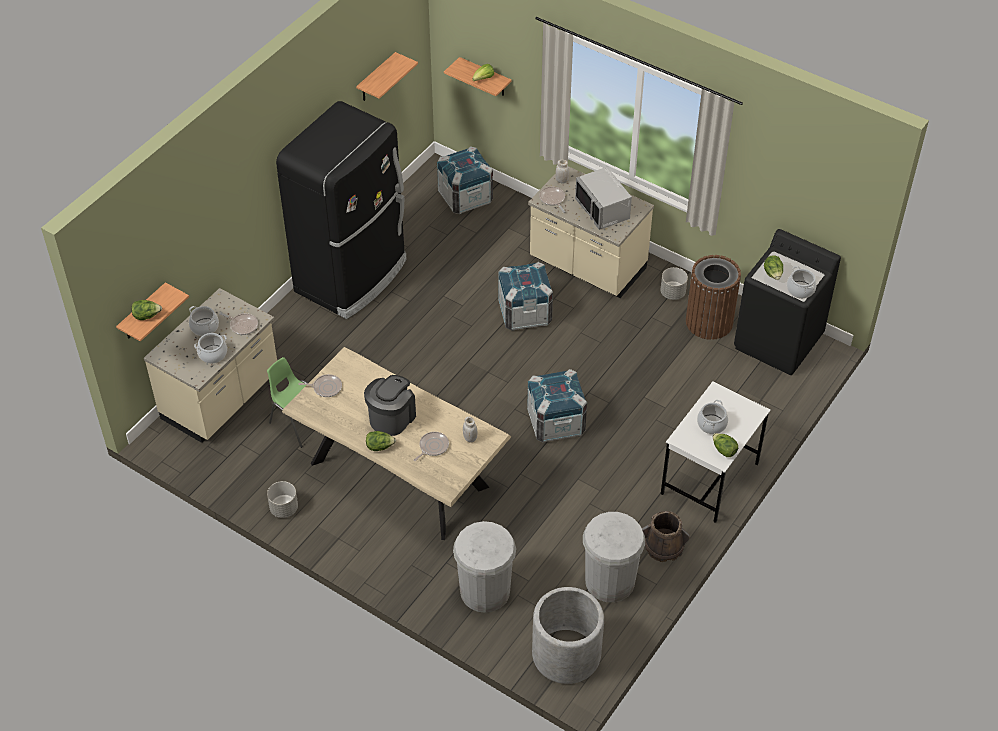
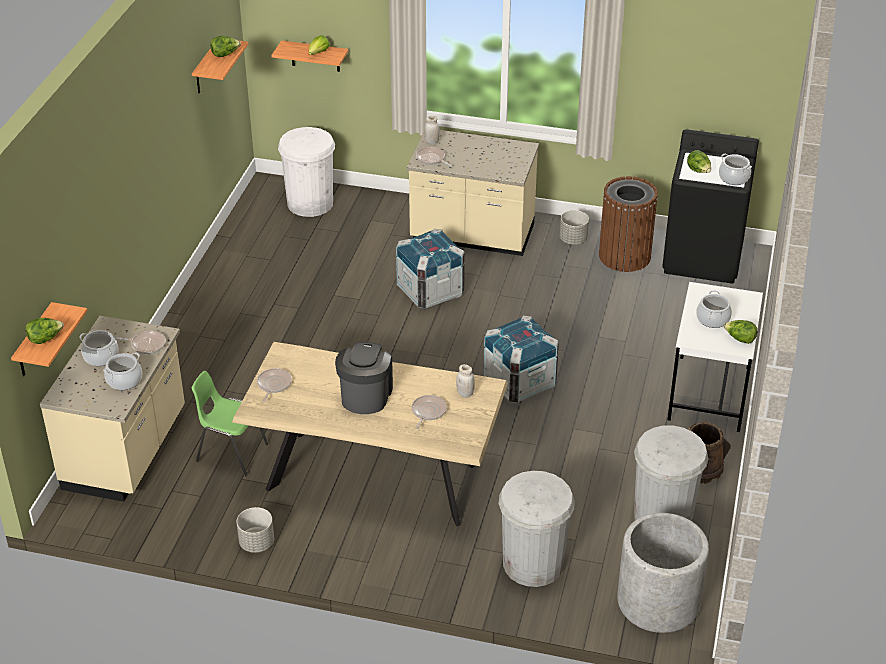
camera: 20 degrees left, 10 degrees down
black fridge [276,101,406,319] -> none
frying pan [299,374,342,397] -> frying pan turned 60 degrees counterclockwise [257,368,292,402]
lettuce [366,431,396,451] -> lettuce moved to [210,36,241,57]
crate [437,146,493,214] -> white trash can [278,127,335,217]
grey microwave [575,167,632,230] -> none

